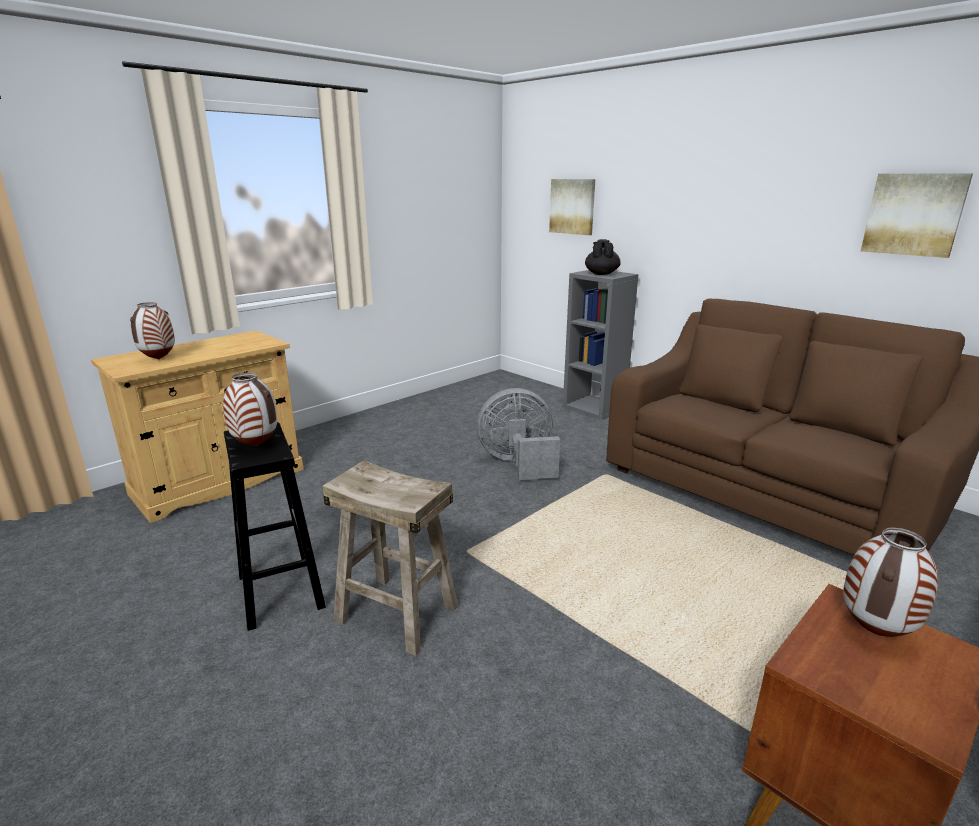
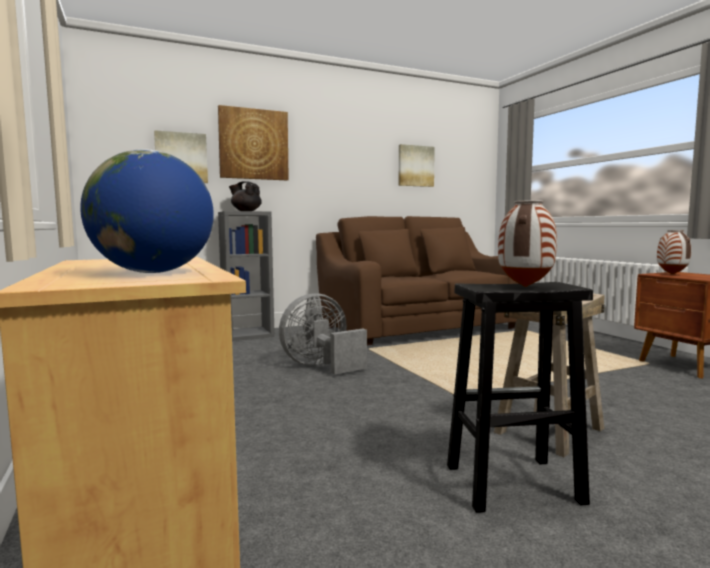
camera: 70 degrees left, 15 degrees down
vase [130,302,175,360] -> globe [80,149,214,273]
grey fan [477,388,560,480] -> grey fan turned 45 degrees clockwise [279,293,367,375]
none -> picture [218,105,289,180]

